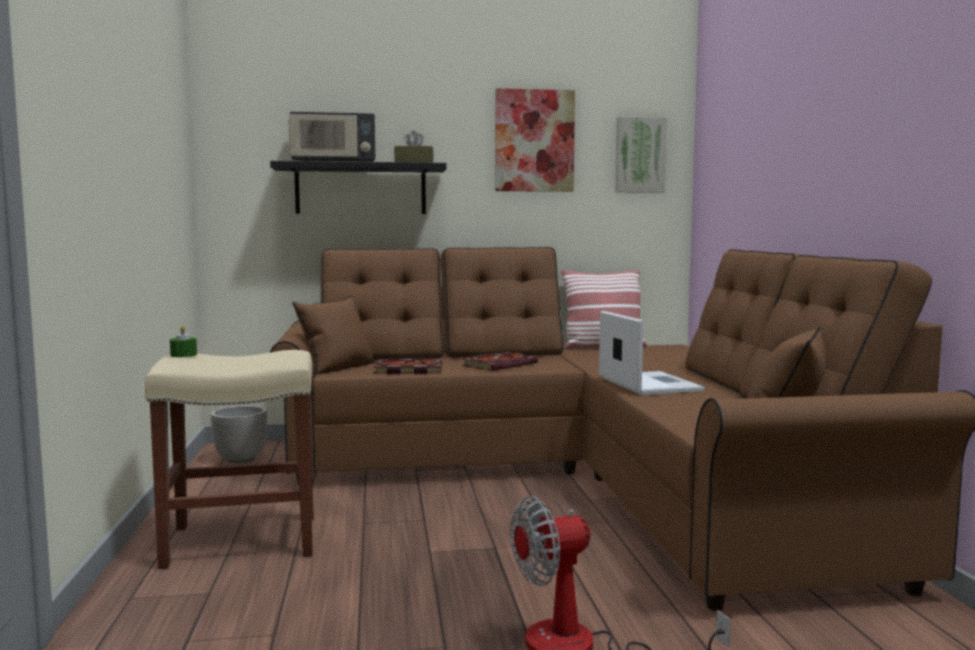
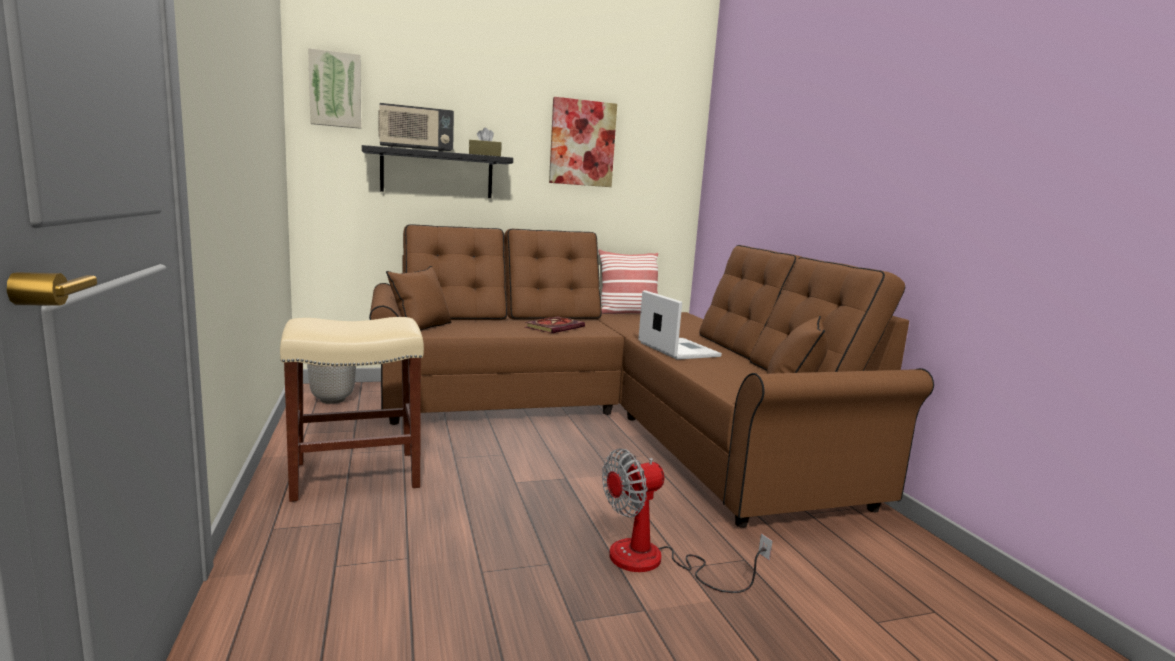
camera: 10 degrees left, 5 degrees up
green candle [170,325,197,357] -> none
book [374,358,442,374] -> none
picture [615,117,667,193] -> picture moved to [308,48,361,129]

